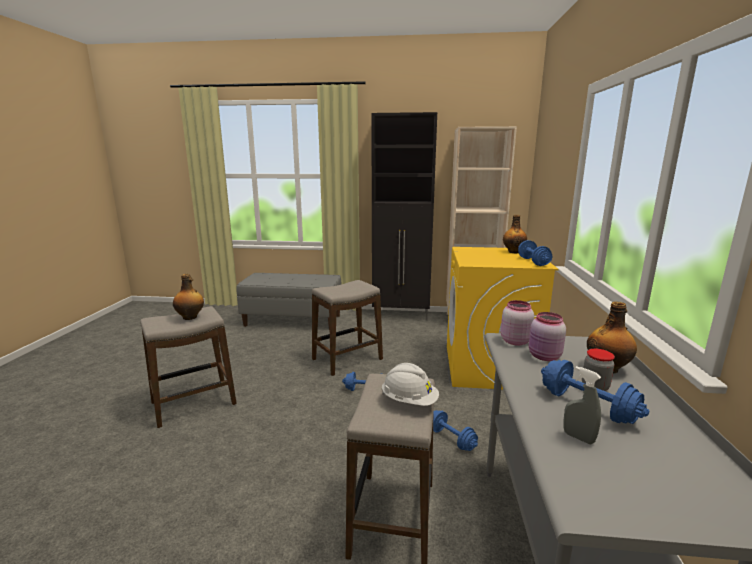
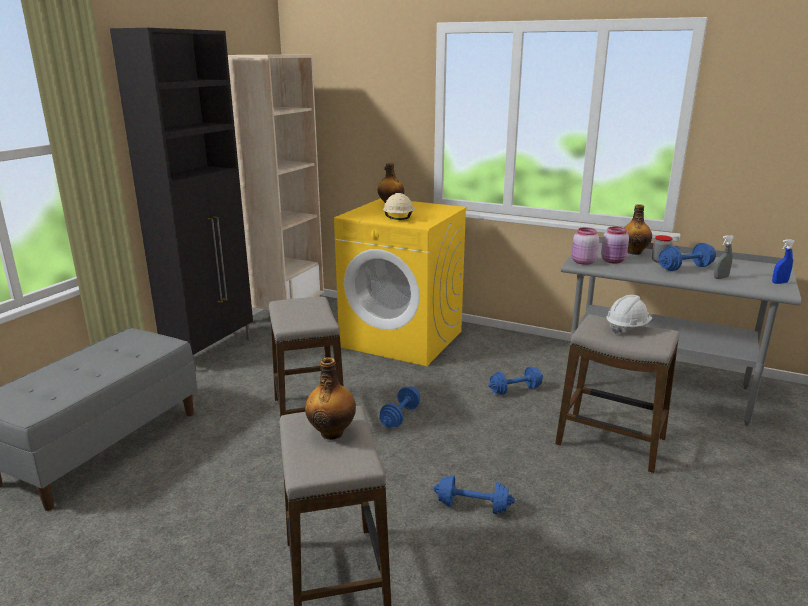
camera: 70 degrees left, 5 degrees up
blue dumbbell [518,240,552,266] -> blue dumbbell moved to [433,475,515,514]
none -> beige hard hat [383,193,415,220]
none -> blue spray bottle [772,239,795,284]

